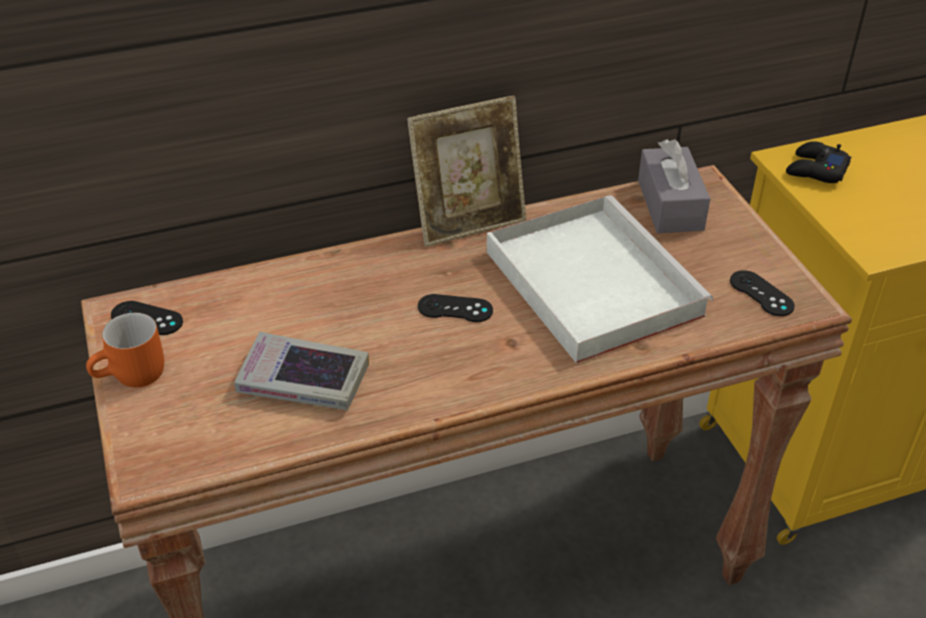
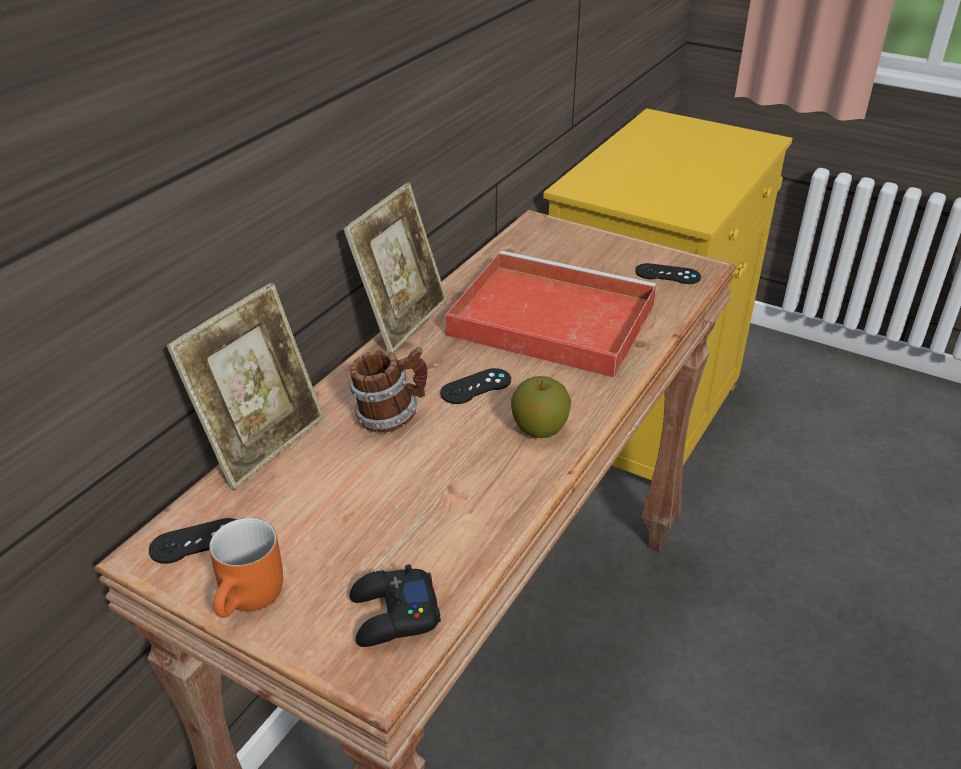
camera: 40 degrees left, 5 degrees down
book [234,332,369,411] -> none
white tray [487,195,713,363] -> red tray [445,251,657,378]
grey tissue box [638,139,710,233] -> none
black game controller [786,141,851,183] -> black game controller moved to [350,564,441,647]
none -> picture frame [167,283,324,490]
none -> mug [348,347,427,433]
none -> apple [511,376,571,438]

